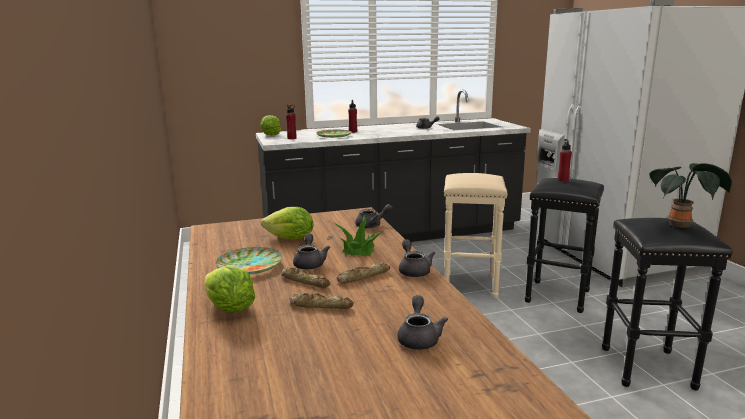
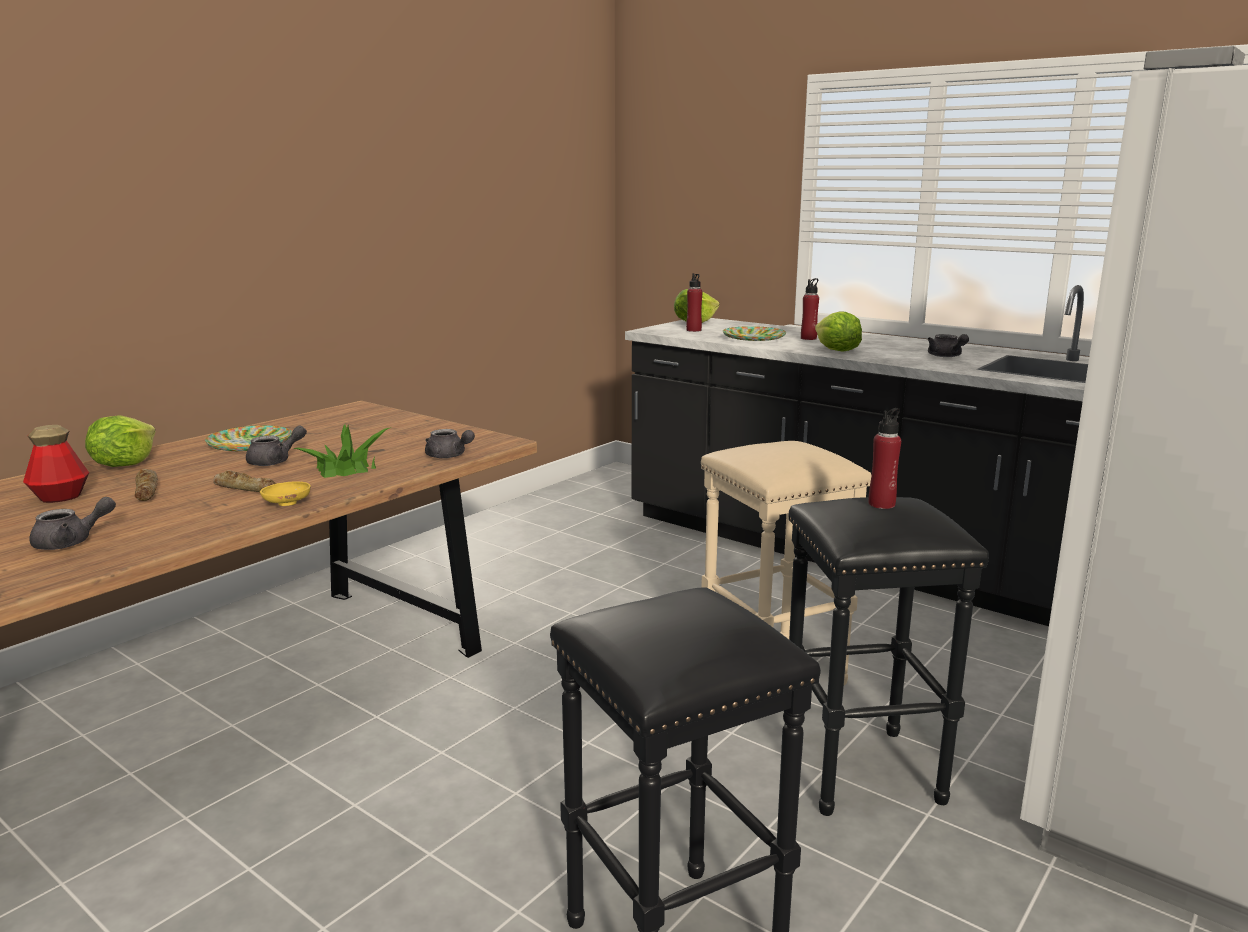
camera: 55 degrees right, 0 degrees up
lettuce [261,207,314,239] -> lettuce moved to [815,311,862,352]
bread [281,267,331,288] -> none
grey teapot [399,239,435,277] -> yellow bowl [260,481,311,506]
potted plant [649,163,732,228] -> none
none -> bottle [23,425,89,503]

